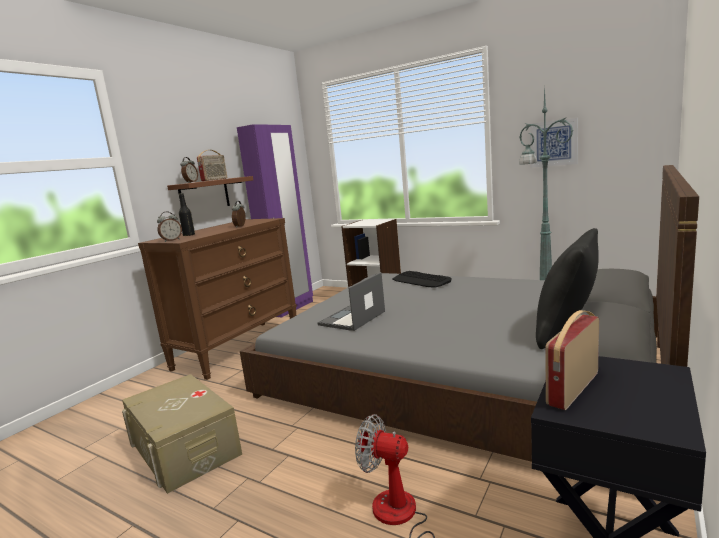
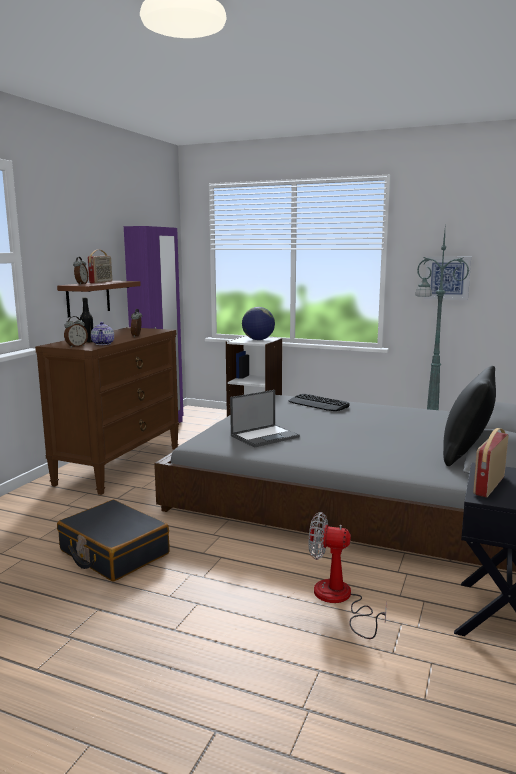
camera: 10 degrees left, 0 degrees up
beige storage box [122,374,242,494] -> black suitcase [57,500,170,582]
laptop [318,272,385,331] -> laptop turned 150 degrees counterclockwise [230,390,300,448]
none -> teapot [91,322,114,345]
none -> globe [242,307,275,340]

